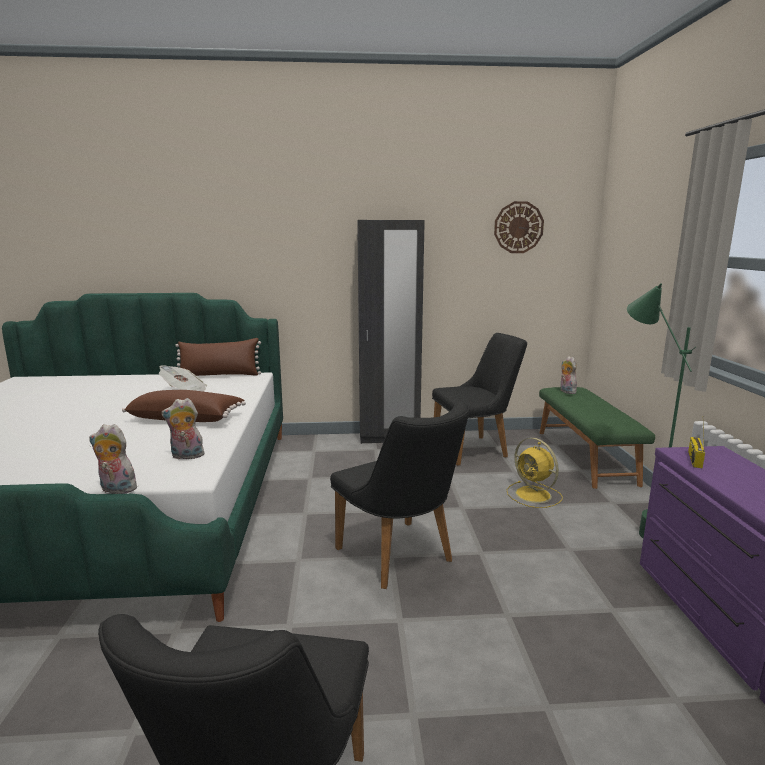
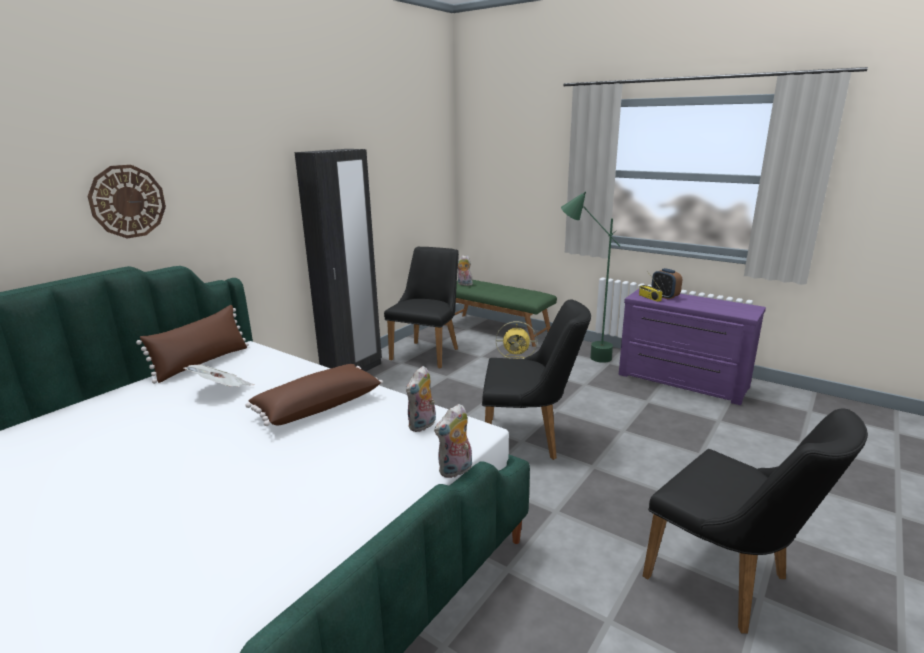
camera: 50 degrees left, 5 degrees up
wall clock [494,201,544,253] -> wall clock moved to [87,165,166,239]
none -> alarm clock [651,268,682,299]

